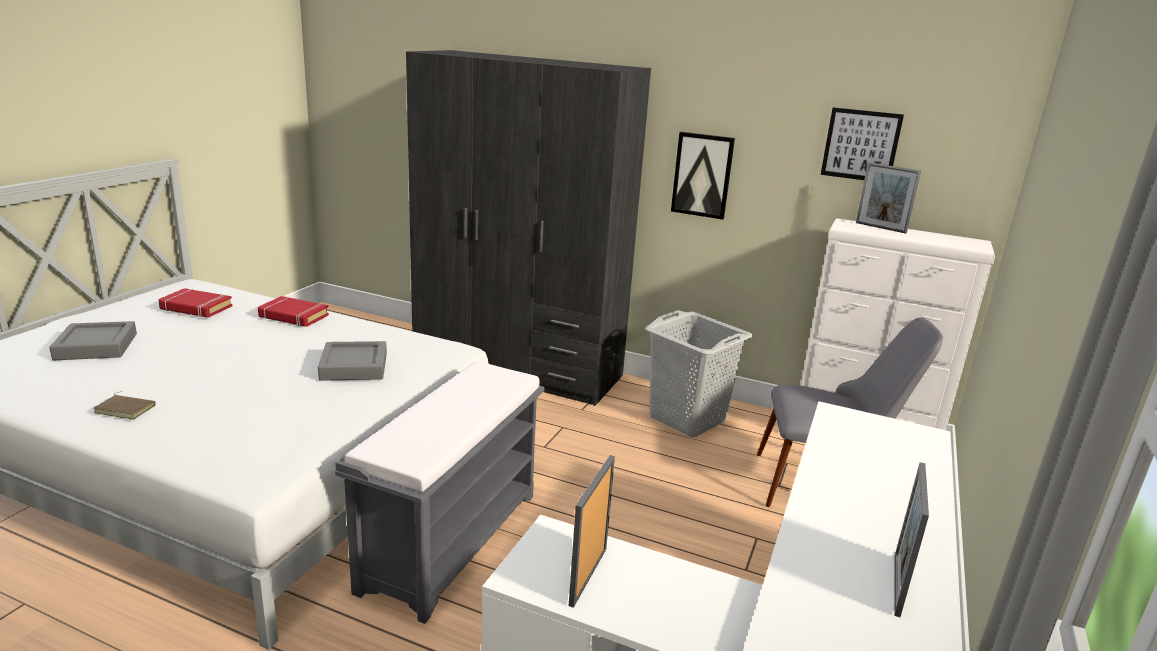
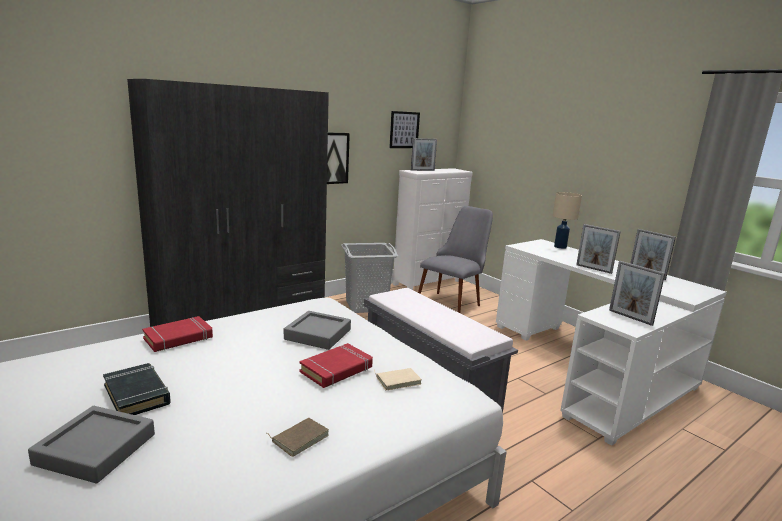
camera: 60 degrees left, 5 degrees down
red book [158,288,233,318] -> red book moved to [299,343,373,388]
none -> black book [103,363,171,415]
none -> beige book [374,368,422,390]
none -> beige table lamp [553,192,582,249]
none -> picture frame [576,224,621,274]

